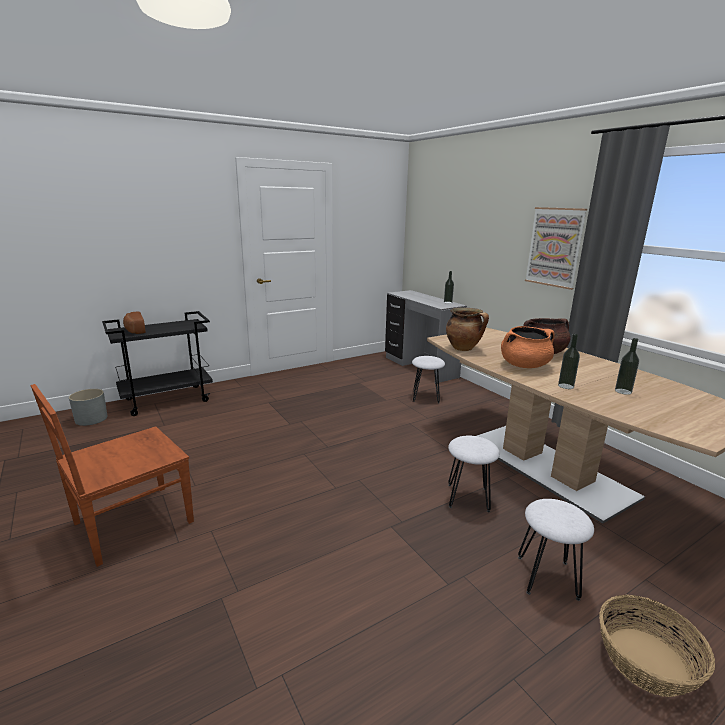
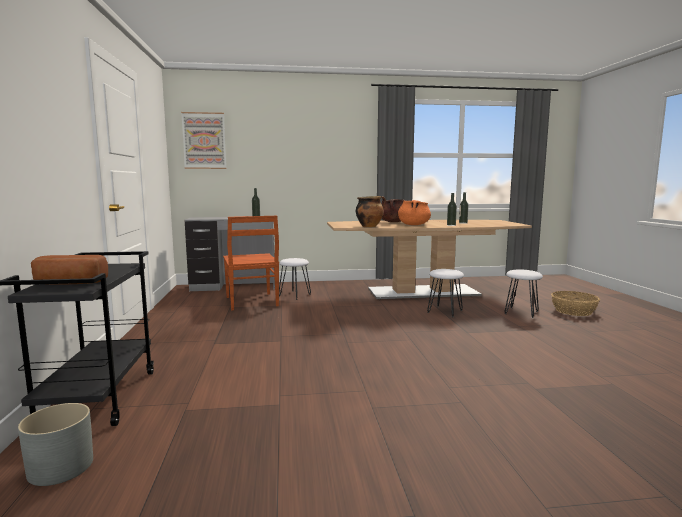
camera: 65 degrees left, 10 degrees down
brown chair [31,384,194,567] -> brown chair moved to [223,216,279,310]
picture [525,207,587,290] -> picture moved to [181,112,226,169]

